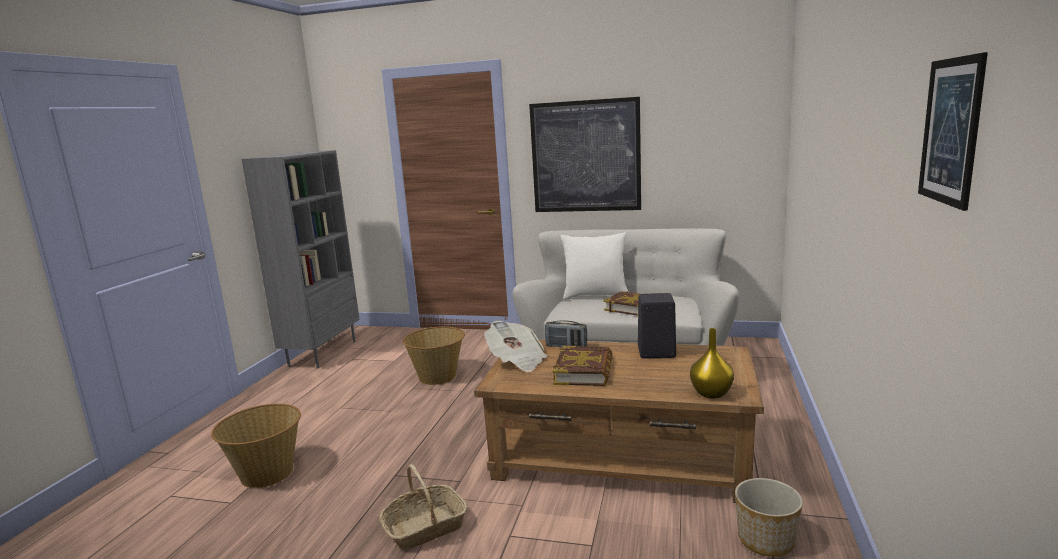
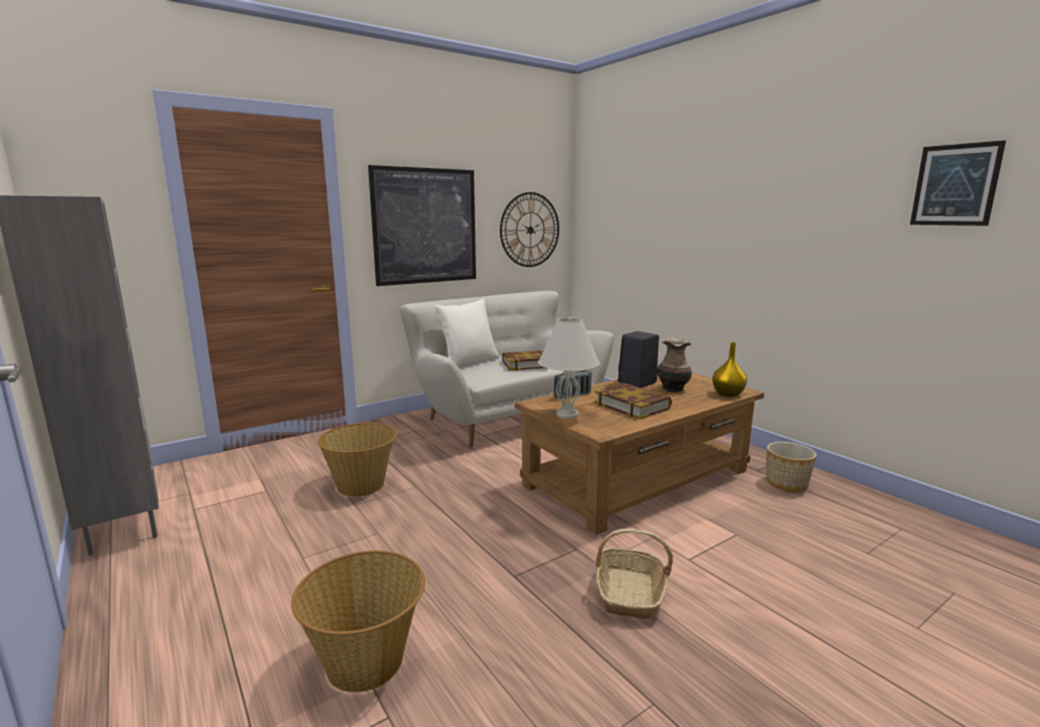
camera: 50 degrees left, 0 degrees up
newspaper [484,321,547,372] -> white table lamp [538,317,600,419]
none -> wall clock [500,192,559,267]
none -> vase [657,337,692,392]

